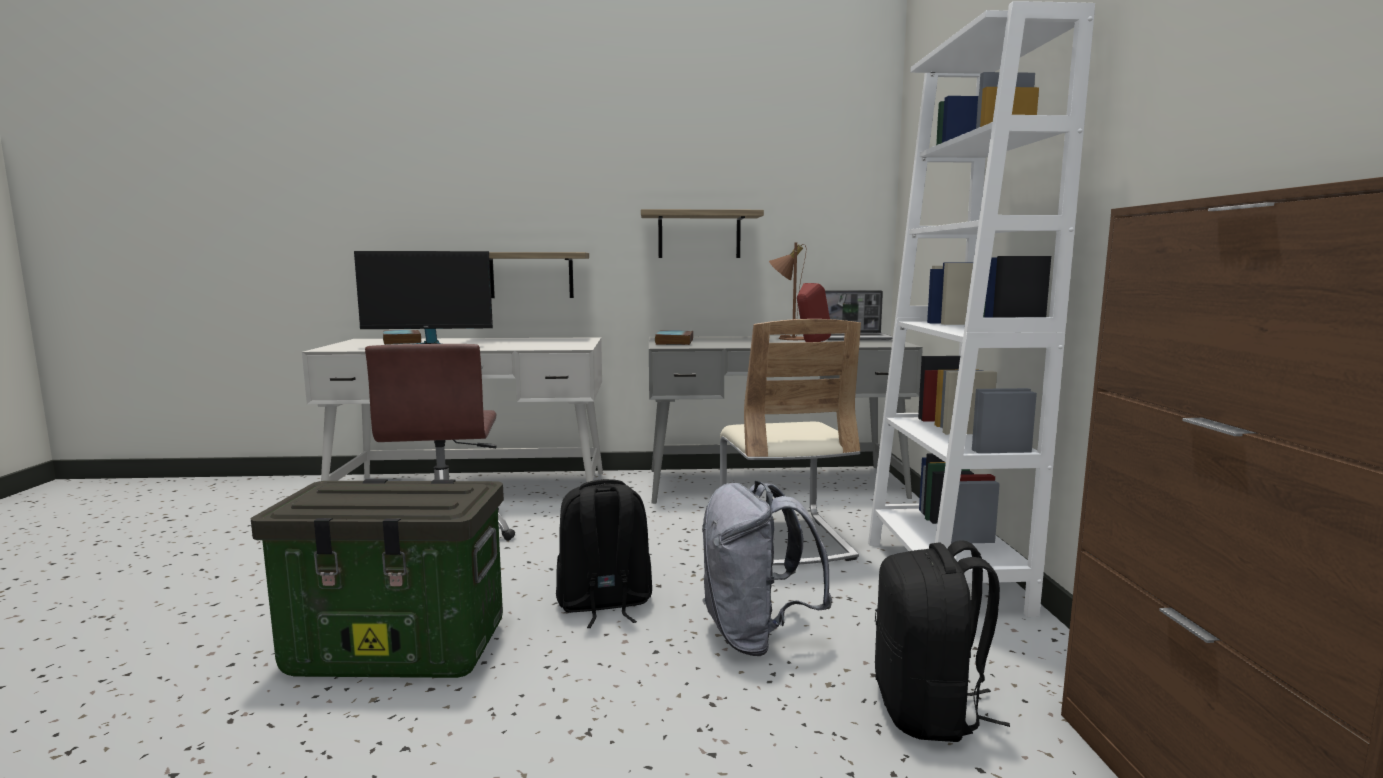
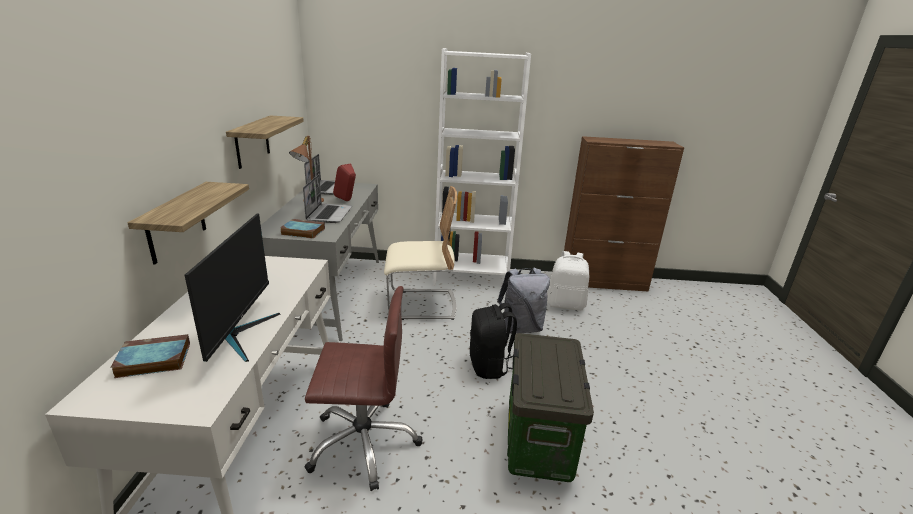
camera: 85 degrees left, 15 degrees up
black backpack [875,540,1010,742] -> white backpack [547,251,589,311]
none -> laptop [303,174,352,223]

